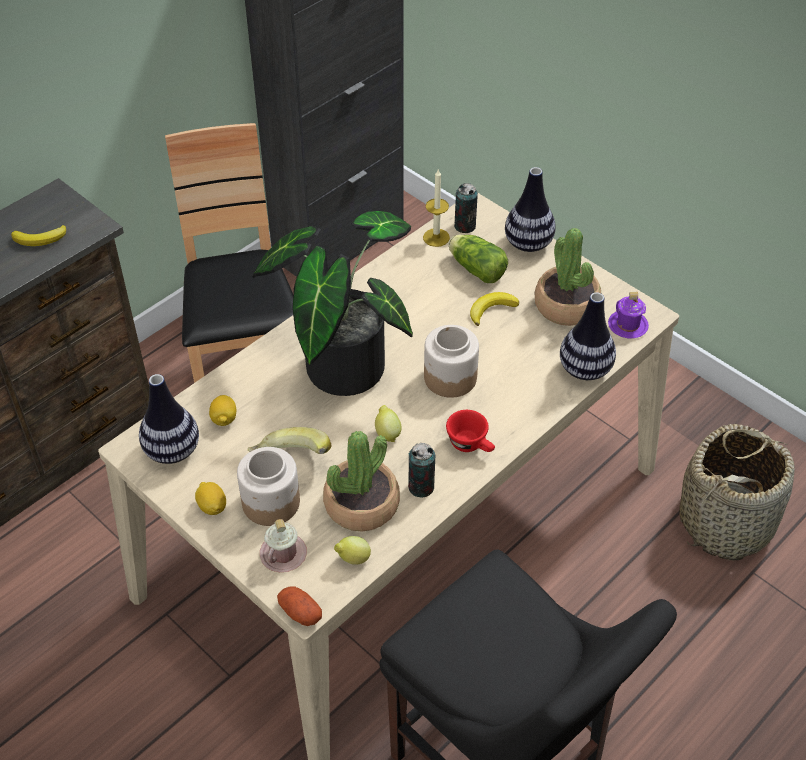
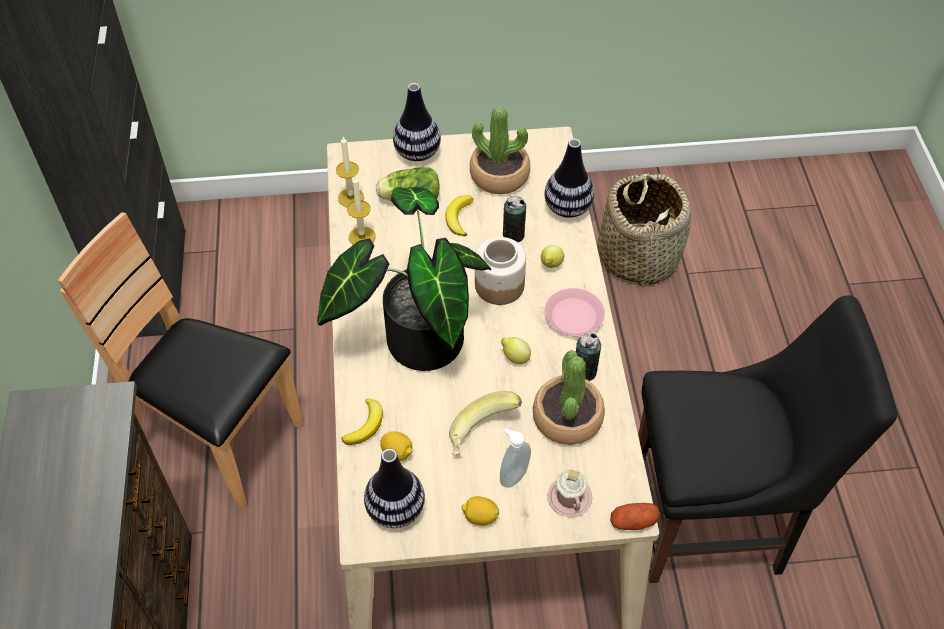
camera: 50 degrees left, 5 degrees up
banana [11,225,66,246] -> banana moved to [342,399,383,445]
jar [237,447,300,526] -> soap dispenser [500,428,531,488]
lemon [334,536,371,565] -> lemon moved to [541,245,564,268]
red cup [446,410,495,452] -> pink plate [544,288,605,336]
can [454,183,478,233] -> can moved to [503,196,526,242]
purple mug [608,292,649,338] -> none
none -> candle [347,177,376,245]

